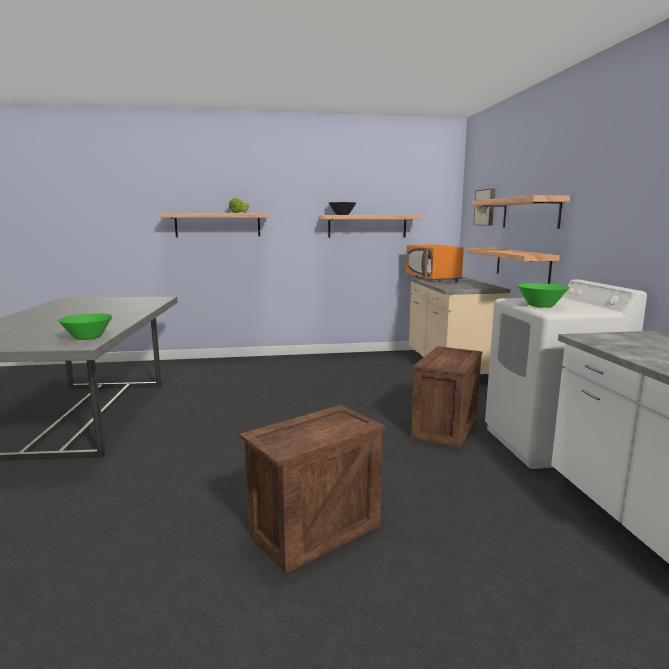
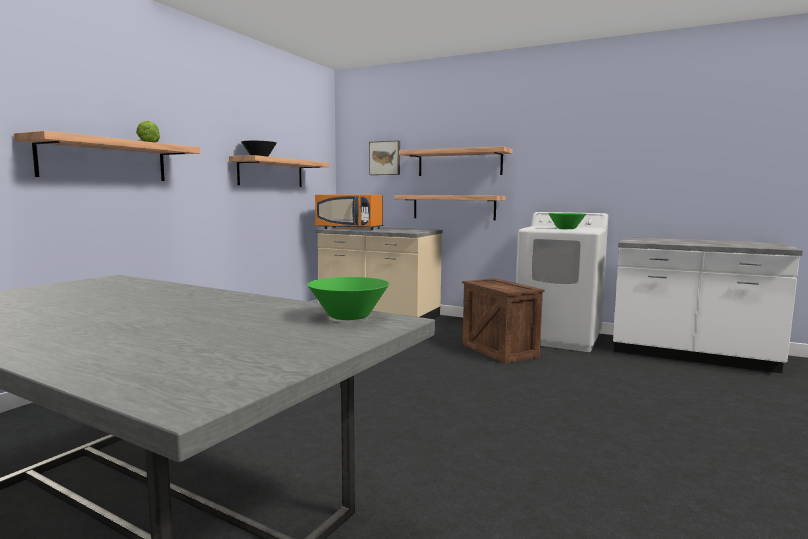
camera: 55 degrees left, 5 degrees down
crate [239,405,385,573] -> none

